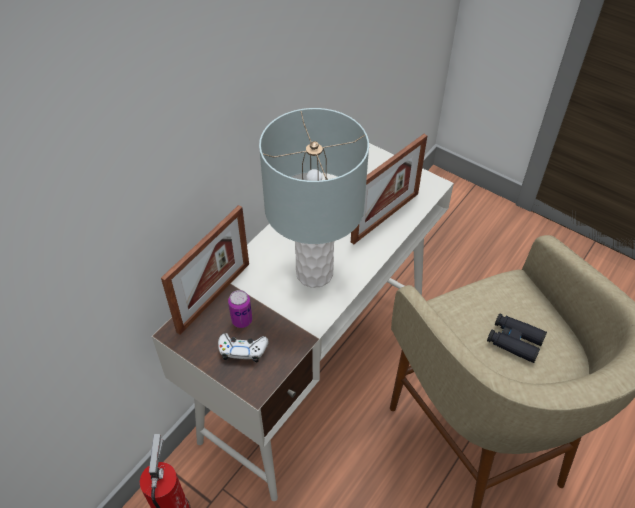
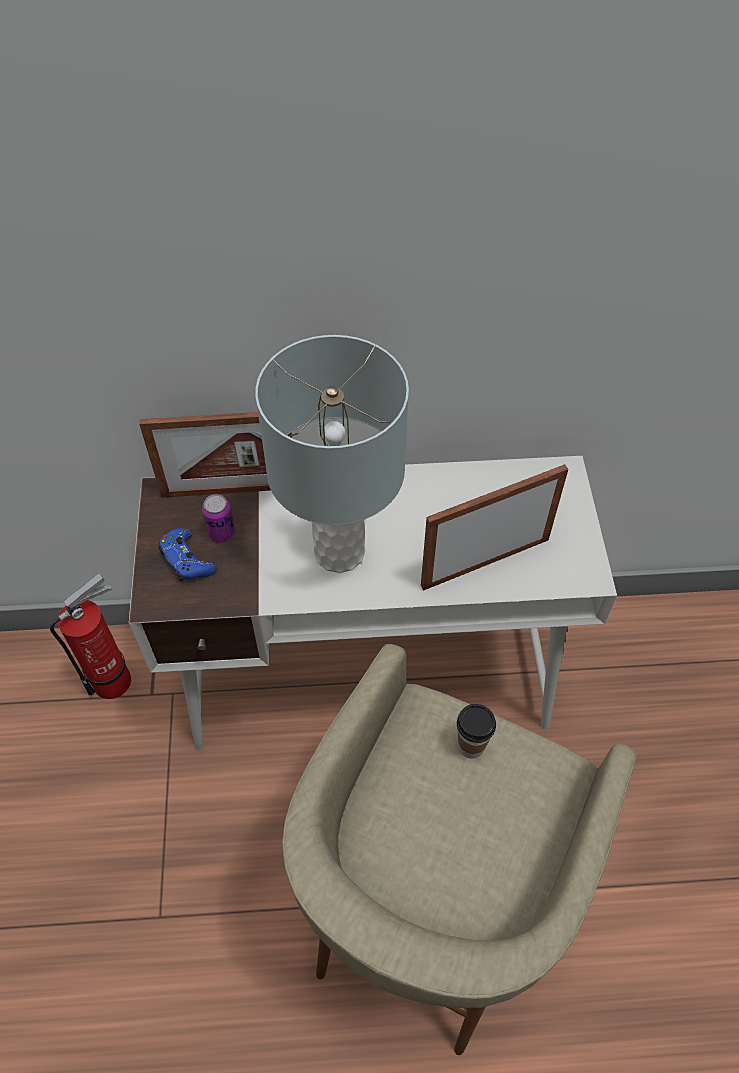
camera: 50 degrees right, 5 degrees up
white game controller [218,333,268,363] -> blue game controller [158,528,217,582]
picture frame [351,134,427,245] -> picture frame turned 150 degrees clockwise [421,464,568,590]
black binoculars [487,314,547,363] -> none
none -> cup [457,704,496,759]

